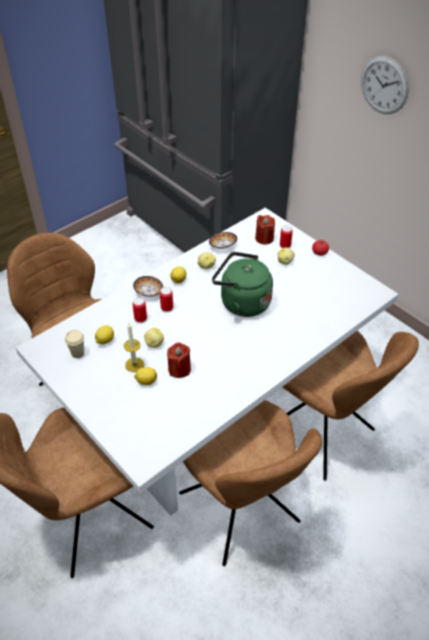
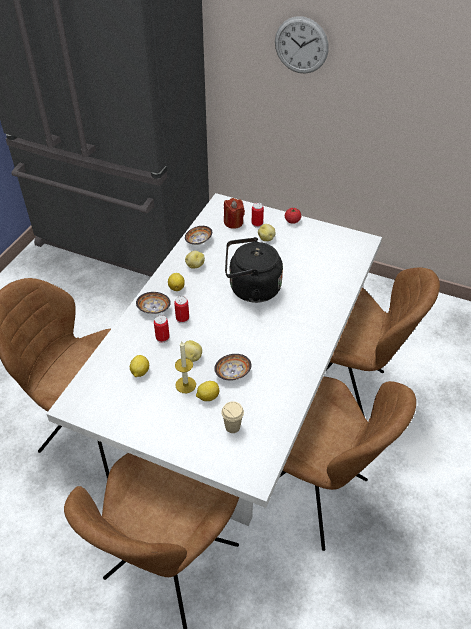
camera: 25 degrees left, 0 degrees up
beige cup [65,330,84,358] -> beige cup moved to [221,401,244,433]
red candle [167,343,191,378] -> bowl [214,354,251,381]
green kettle [212,252,273,317] -> black kettle [225,237,283,303]

